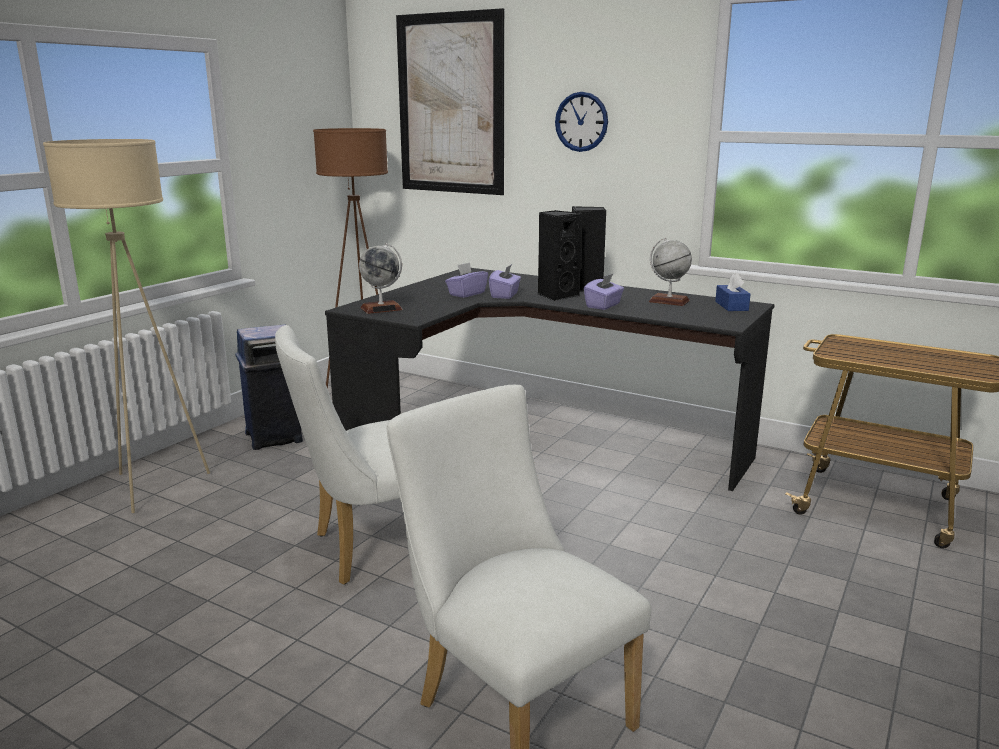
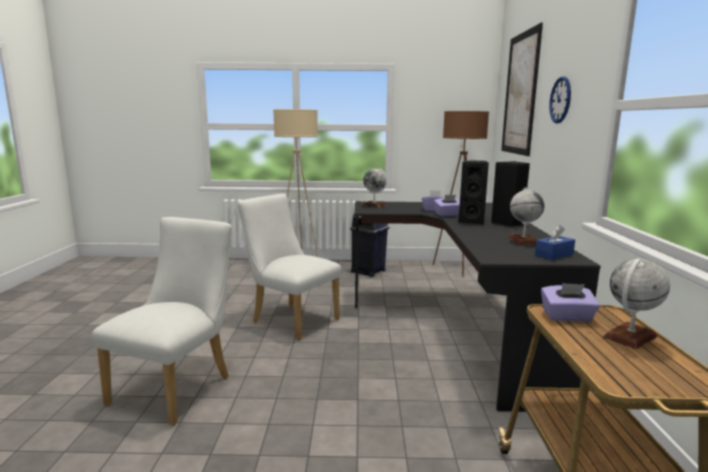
camera: 60 degrees right, 5 degrees down
purple tissue box [584,273,624,310] -> purple tissue box moved to [541,283,600,322]
none -> globe [603,259,670,349]

